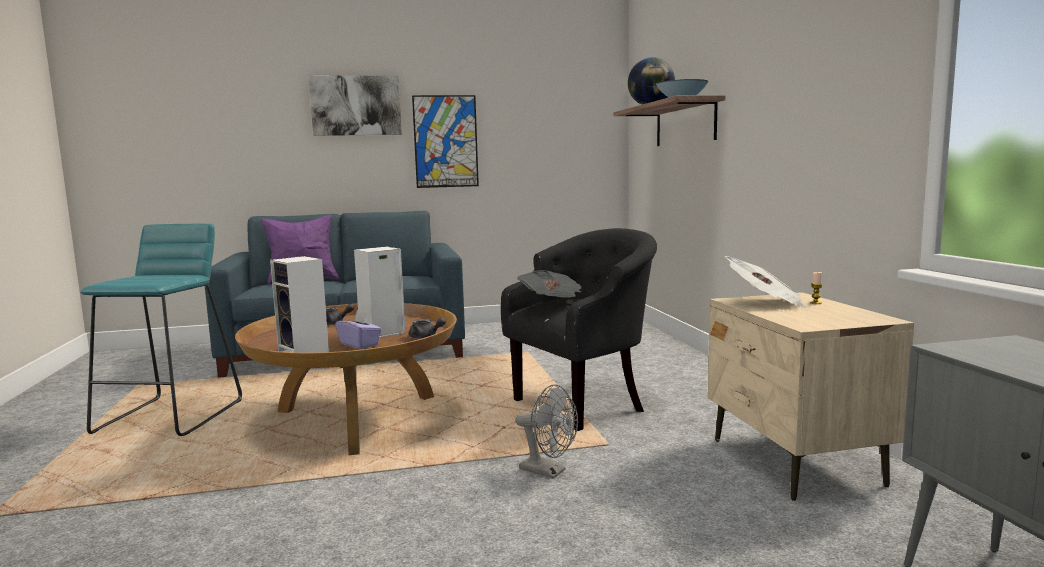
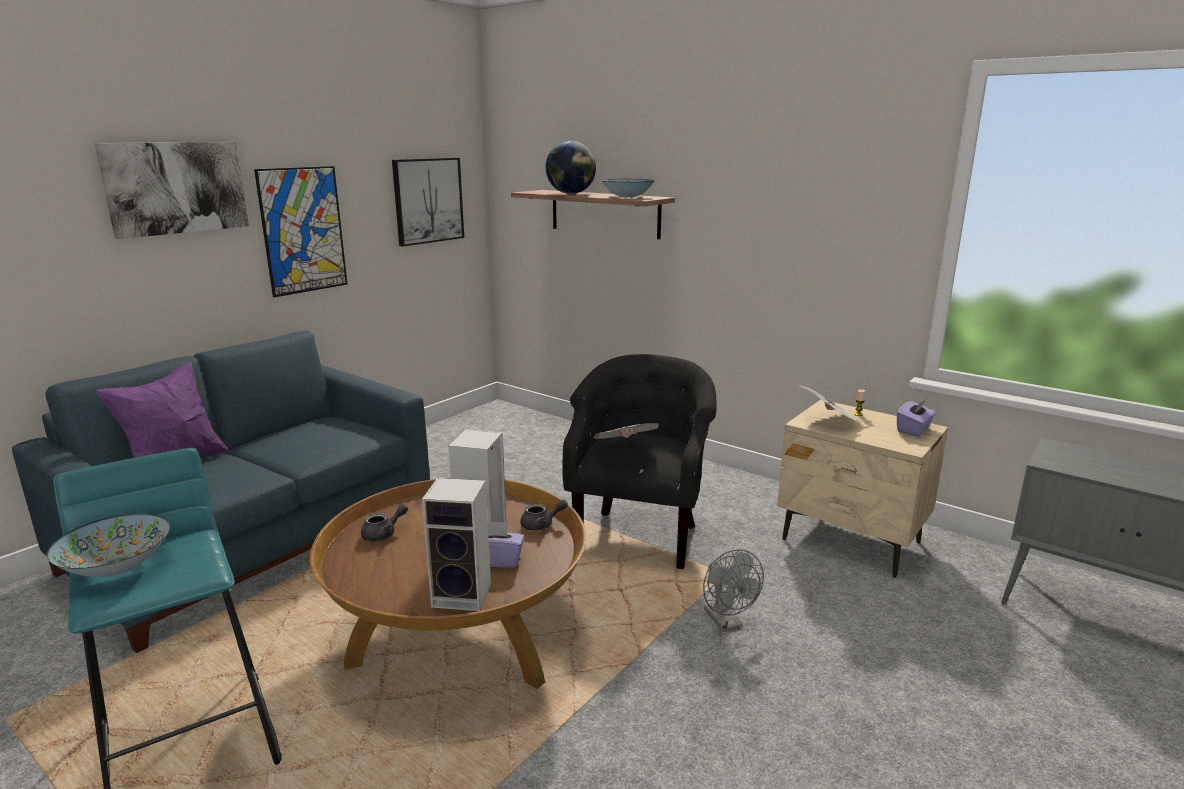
camera: 40 degrees left, 10 degrees up
grey fan [515,384,578,479] -> grey fan turned 75 degrees clockwise [703,549,764,632]
none -> bowl [47,513,170,577]
none -> picture [392,158,464,247]
none -> purple tissue box [897,399,936,437]

